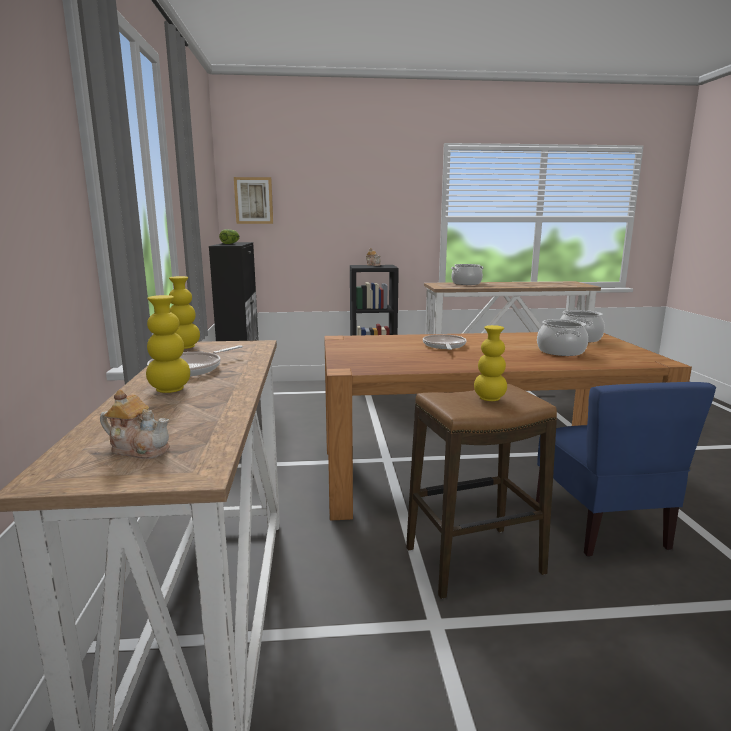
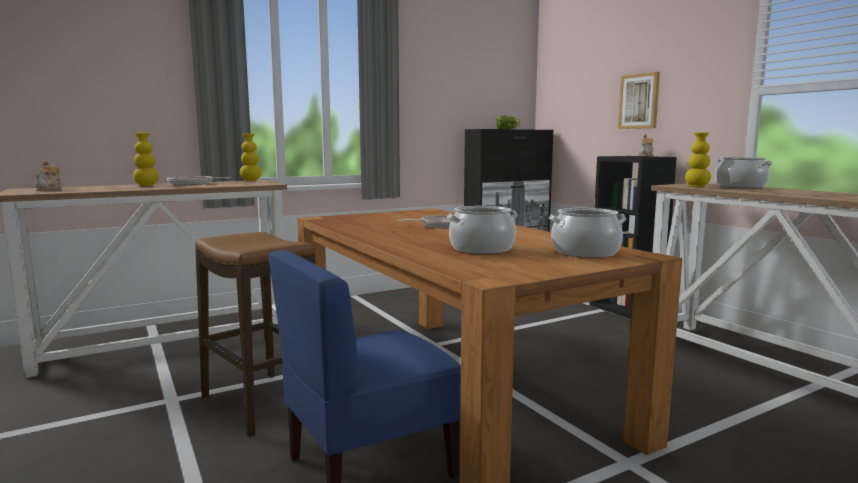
camera: 65 degrees right, 5 degrees down
picture [234,177,273,224] -> picture moved to [618,72,660,129]
yellow vase [474,325,507,401] -> yellow vase moved to [685,132,711,187]

